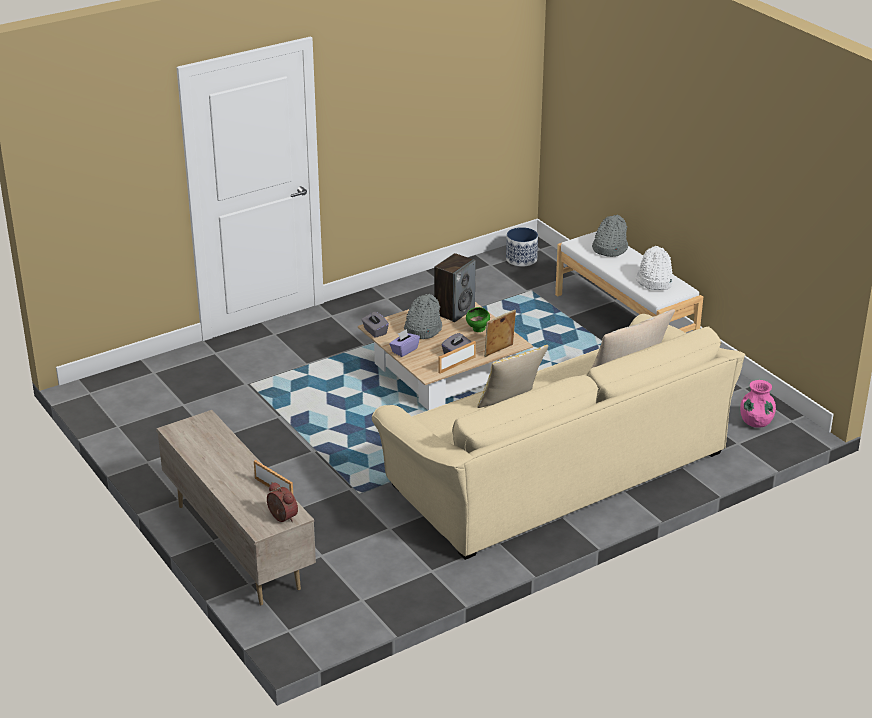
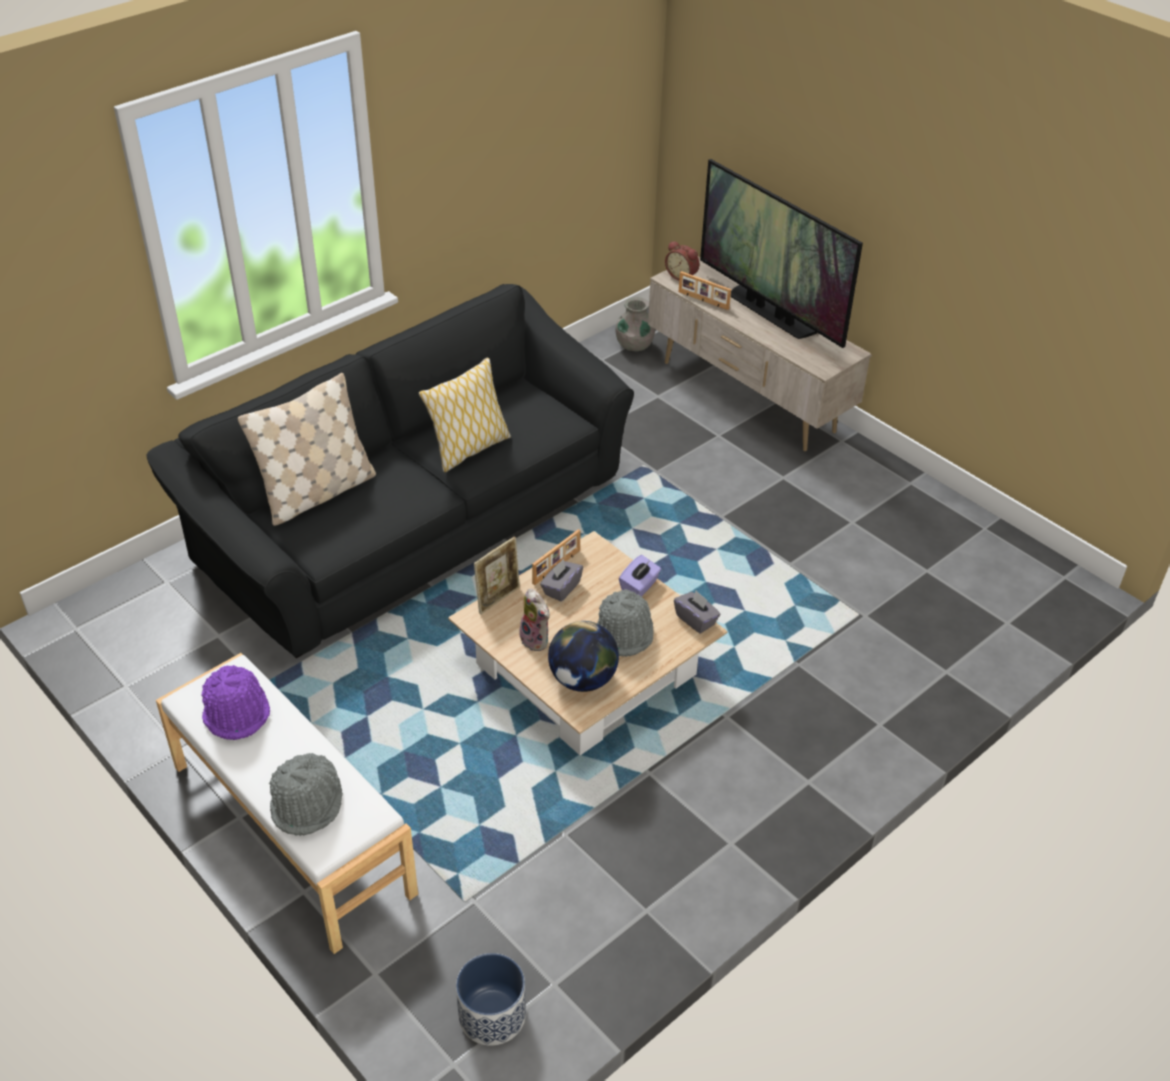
camera: 170 degrees right, 10 degrees up
beige sofa [372,314,745,560] -> black sofa [146,284,634,658]
speaker [434,253,476,322] -> globe [548,621,619,692]
green bowl [466,307,490,332] -> plush toy [518,589,549,651]
white hat [635,246,673,290] -> purple hat [201,665,270,740]
pink vase [740,380,776,428] -> none
none -> grey vase [616,297,655,351]
none -> television [700,159,863,348]

